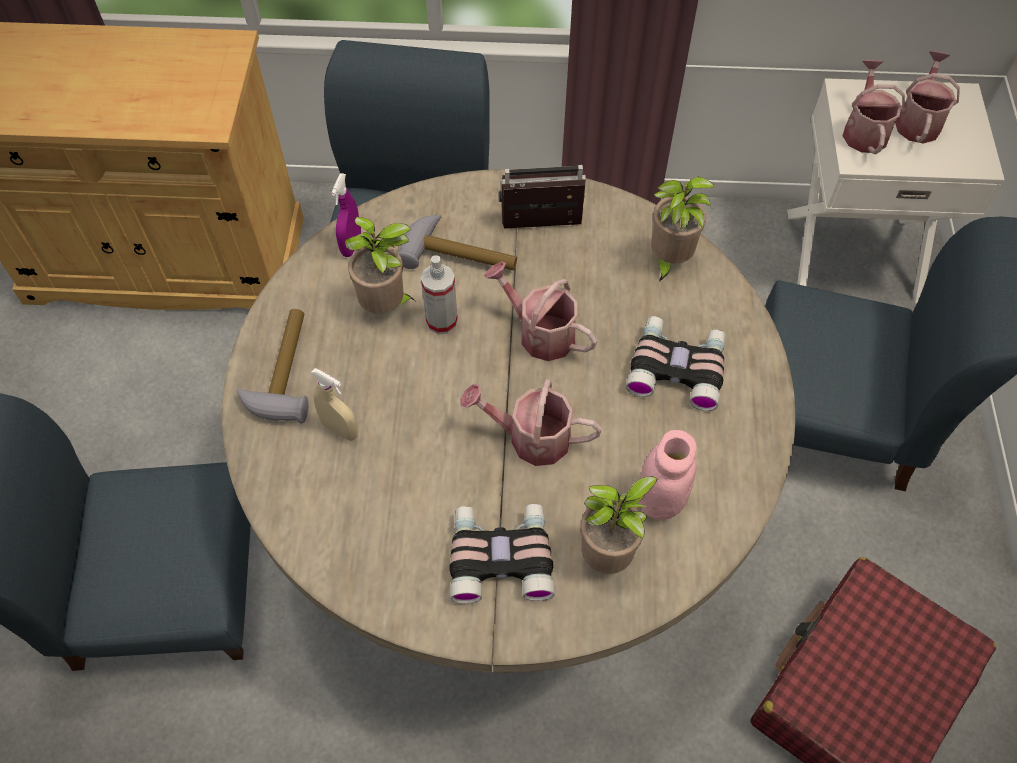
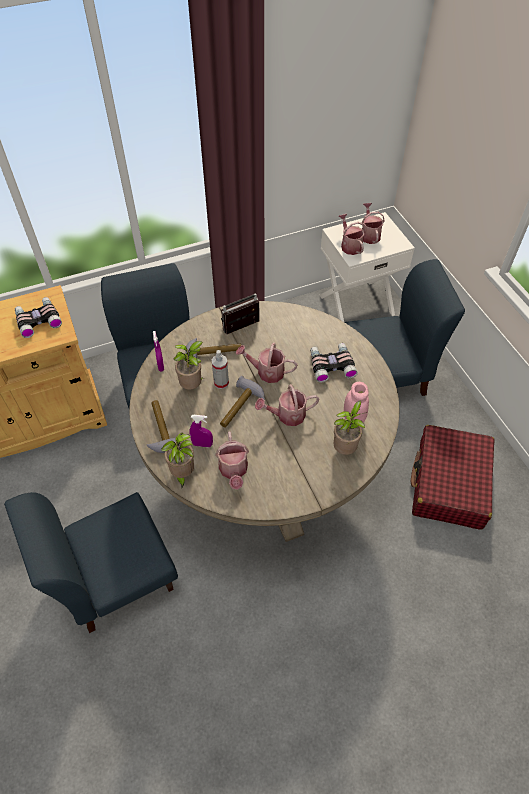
camera: 25 degrees left, 5 degrees down
beige spray bottle [311,368,358,441] -> purple spray bottle [189,415,213,447]
binoculars [449,504,555,604] -> binoculars moved to [15,297,62,338]
potted plant [651,177,714,283] -> potted plant moved to [161,433,194,489]
none -> watering can [215,431,249,490]
none -> hammer [220,376,265,428]

